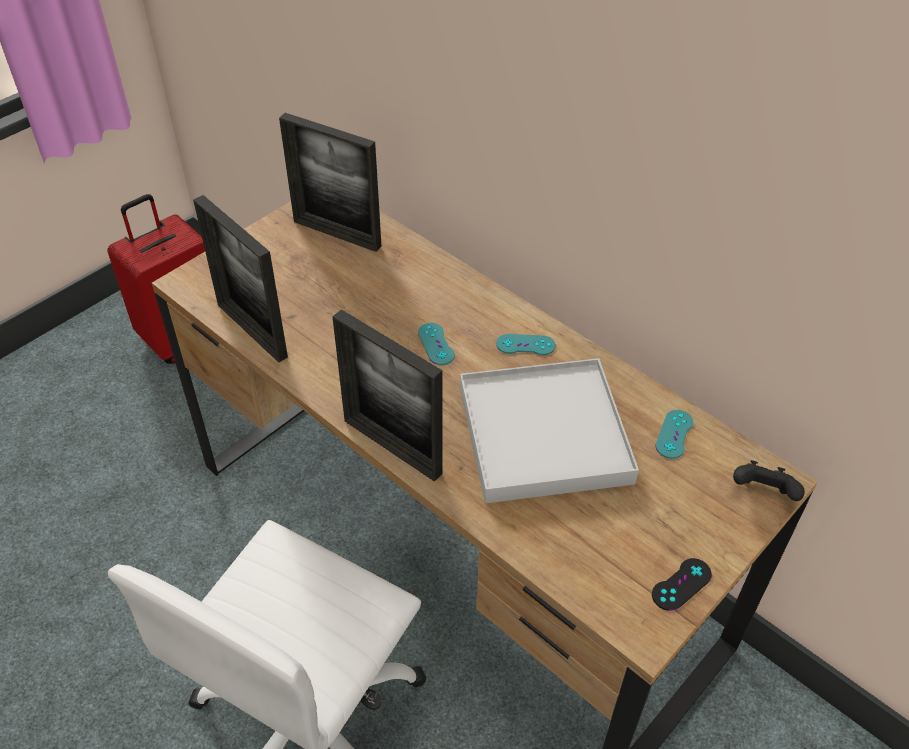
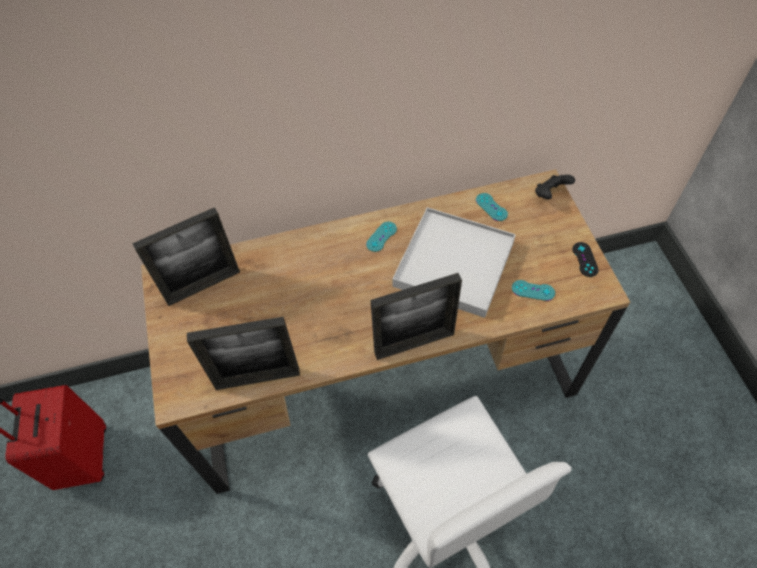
camera: 55 degrees left, 10 degrees up
turquoise game controller [418,323,455,365] -> turquoise game controller moved to [512,280,555,301]

